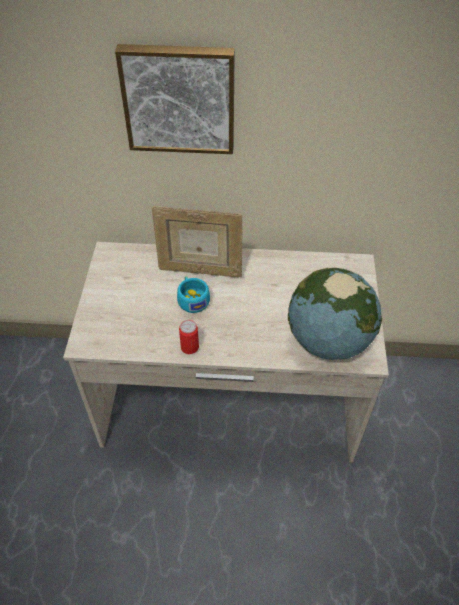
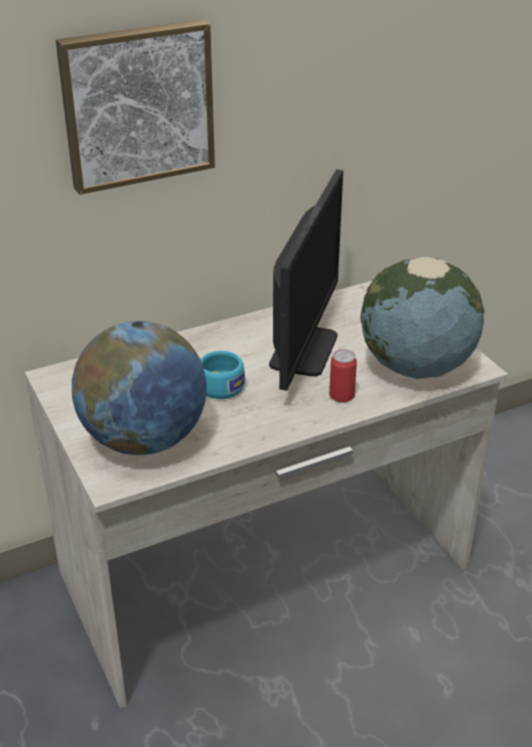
camera: 30 degrees left, 15 degrees down
picture frame [152,206,242,278] -> none
can [179,320,199,354] -> can moved to [329,349,357,402]
none -> globe [72,321,207,455]
none -> monitor [269,169,343,391]

